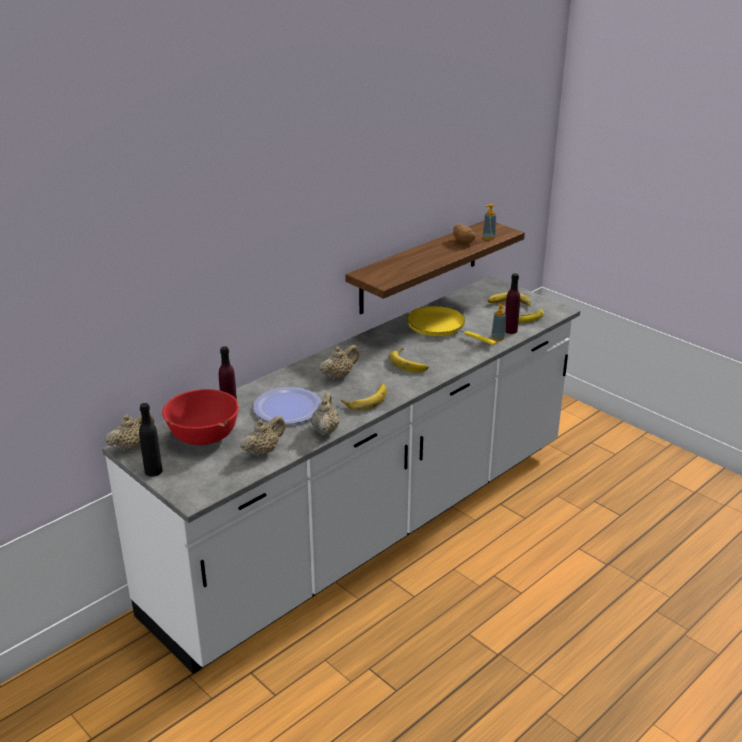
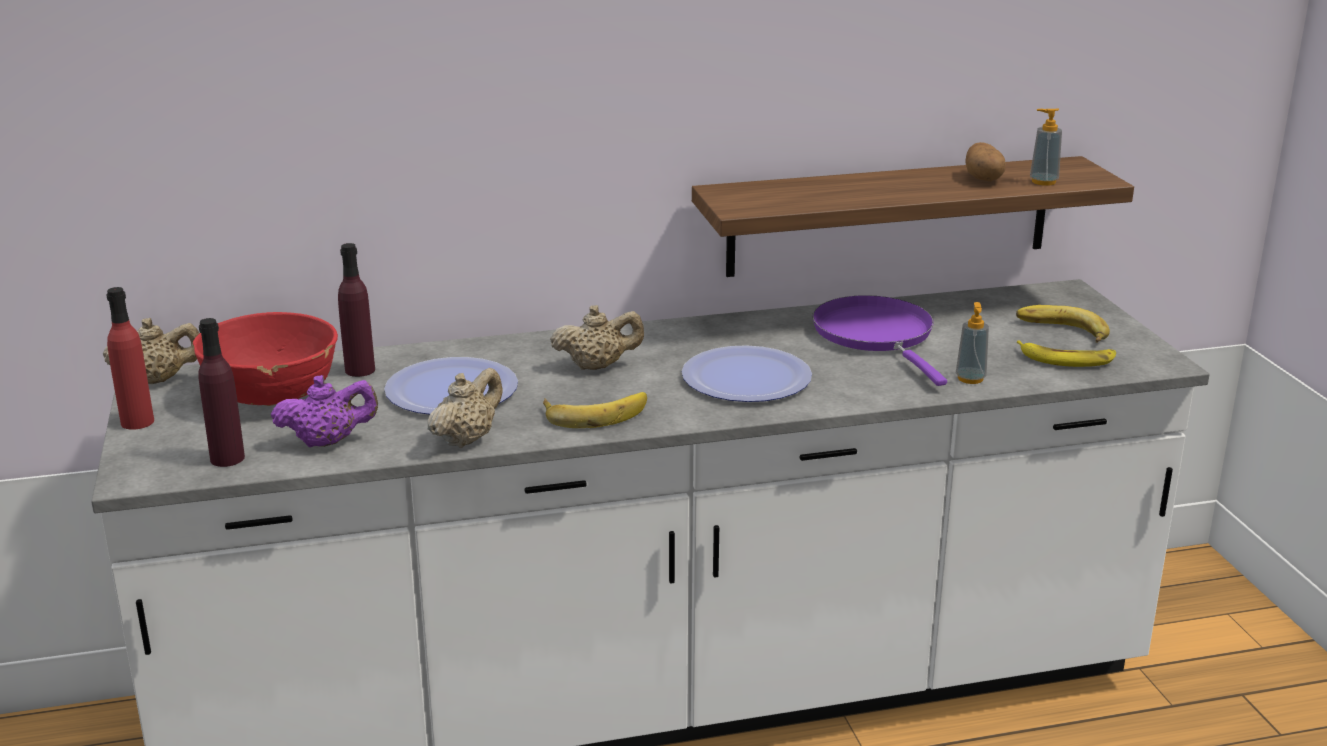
camera: 30 degrees right, 5 degrees down
black bottle [139,403,163,477] -> red bottle [106,287,154,430]
beige teapot [241,415,285,457] -> purple teapot [271,375,378,447]
banana [389,348,428,373] -> plate [682,345,812,402]
yellow frying pan [407,306,496,345] -> purple frying pan [812,295,947,386]
purple bottle [505,273,520,334] -> purple bottle moved to [199,318,245,467]

